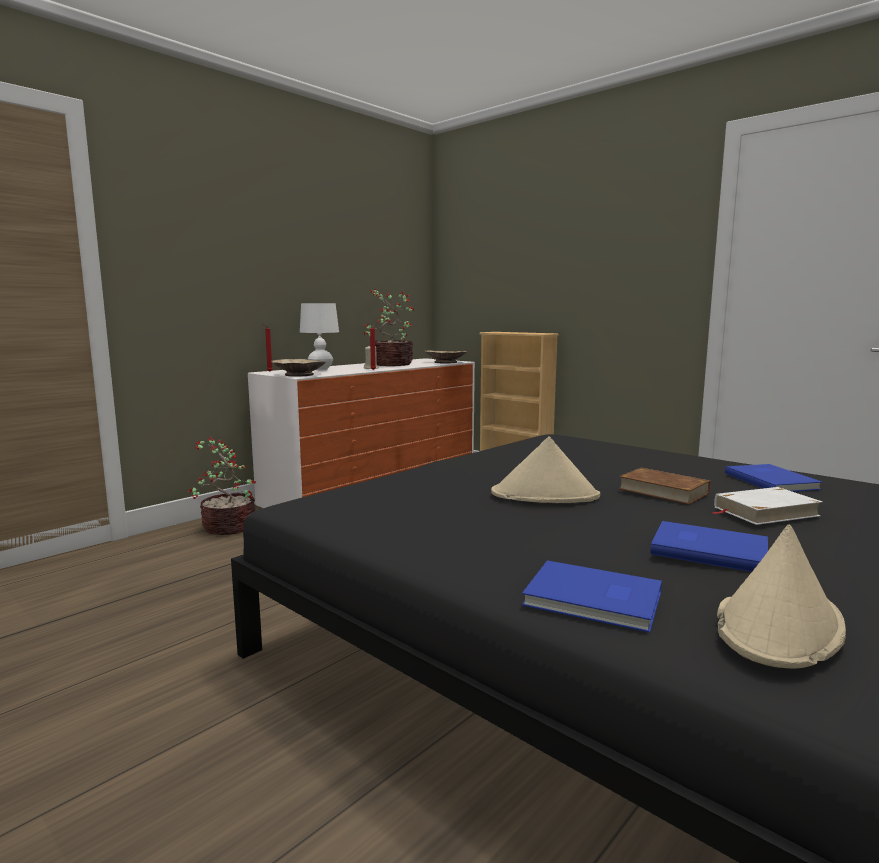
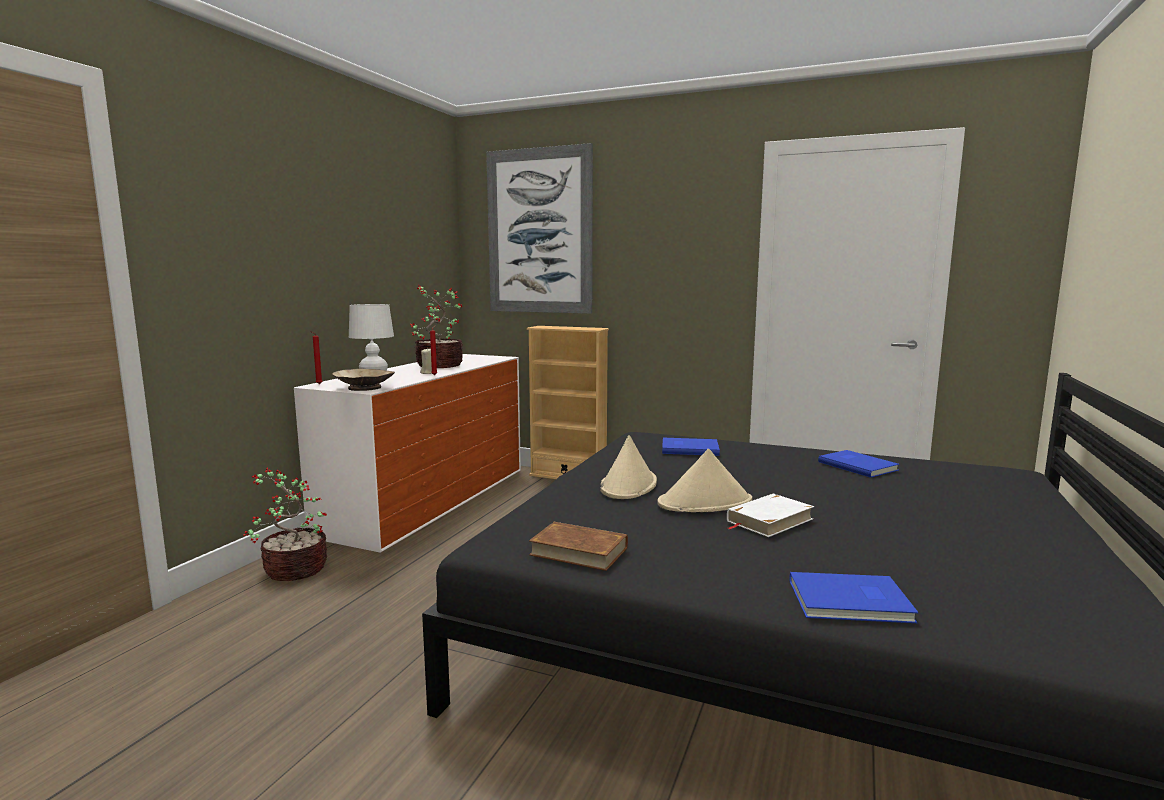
camera: 20 degrees left, 0 degrees up
beige bowl [425,350,467,363] -> none
brown book [618,468,710,504] -> brown book moved to [529,522,628,571]
blue book [650,521,768,572] -> blue book moved to [662,438,720,456]
white book [711,487,822,525] -> white book moved to [727,494,814,537]
beige hat [717,524,846,668] -> beige hat moved to [600,435,657,499]
none -> picture [486,143,593,314]

